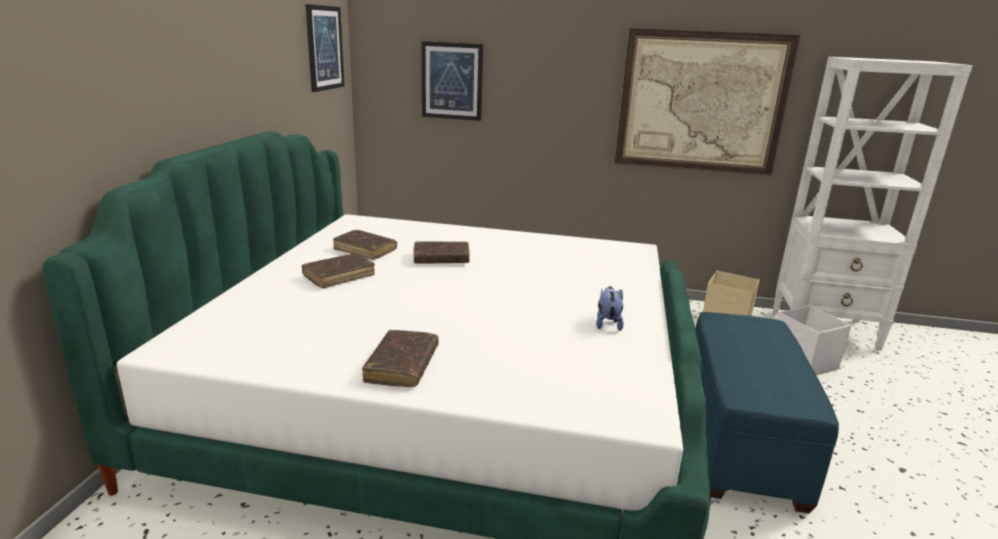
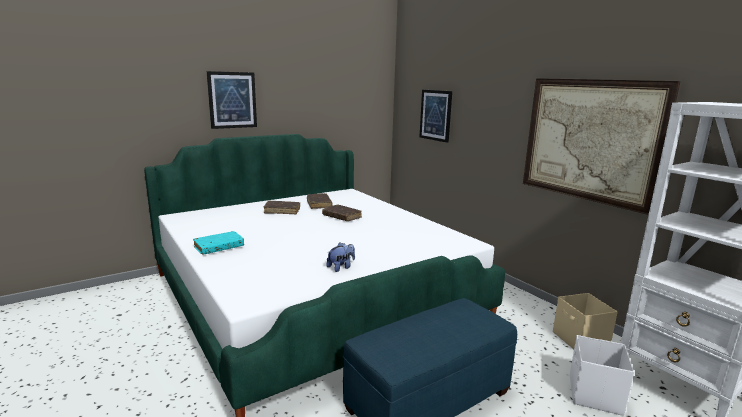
camera: 45 degrees right, 5 degrees down
picture [305,4,344,92] -> picture moved to [207,71,257,129]
brown book [362,330,439,387] -> turquoise book [193,231,244,255]

